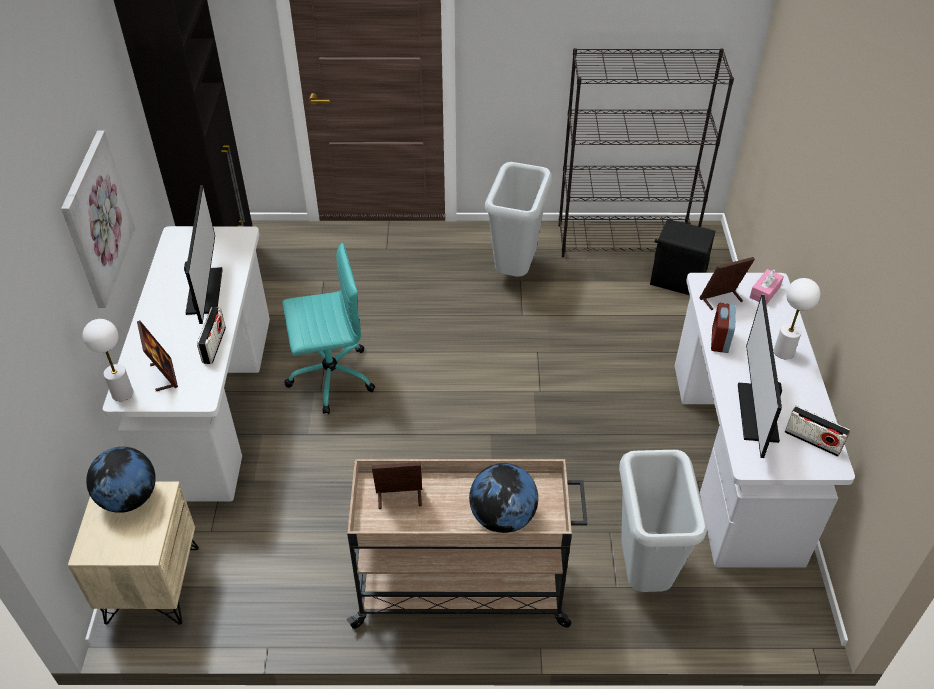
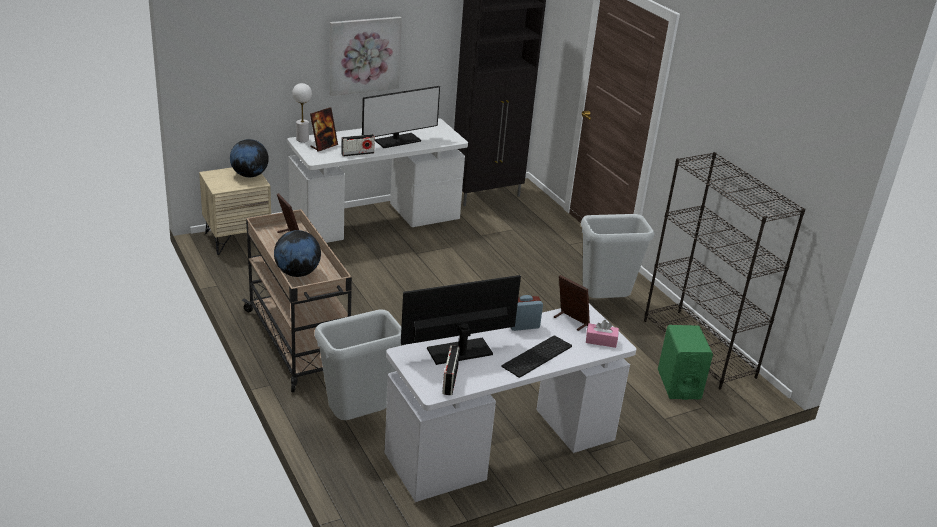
camera: 60 degrees right, 15 degrees down
turquoise office chair [282,243,375,414] -> none
black speaker [650,219,715,295] -> green speaker [658,325,713,400]
white table lamp [774,278,820,359] -> keyboard [501,335,572,378]

